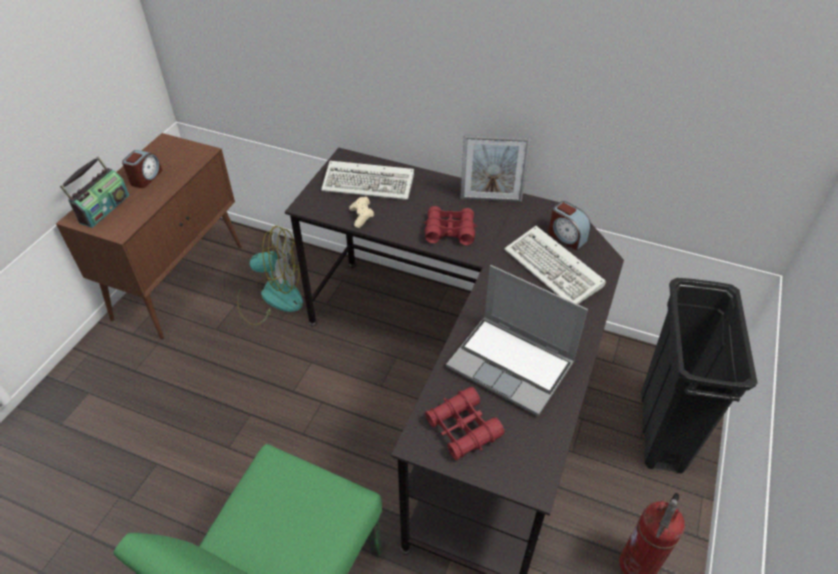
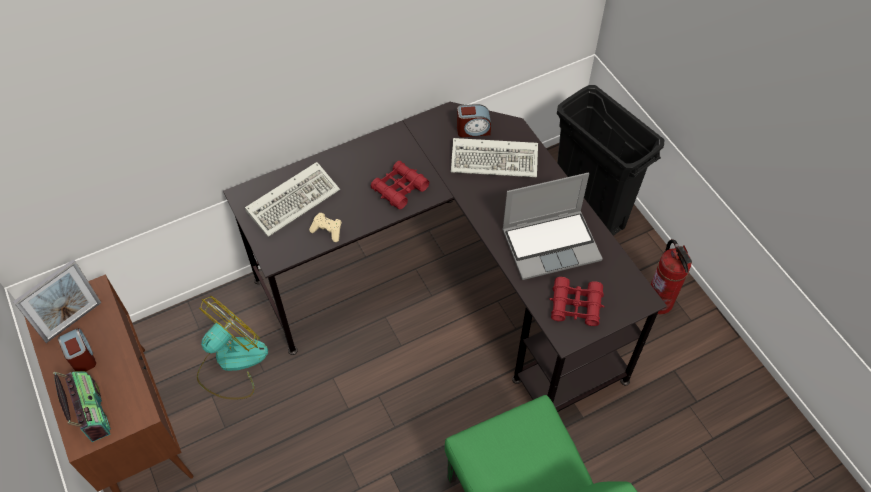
camera: 50 degrees left, 10 degrees up
picture frame [460,134,531,202] -> picture frame moved to [13,259,101,343]

